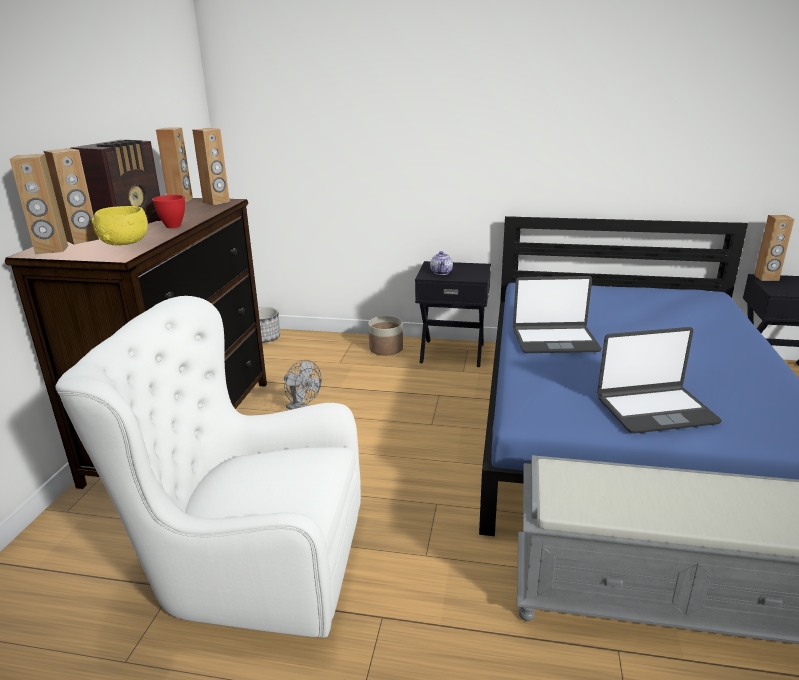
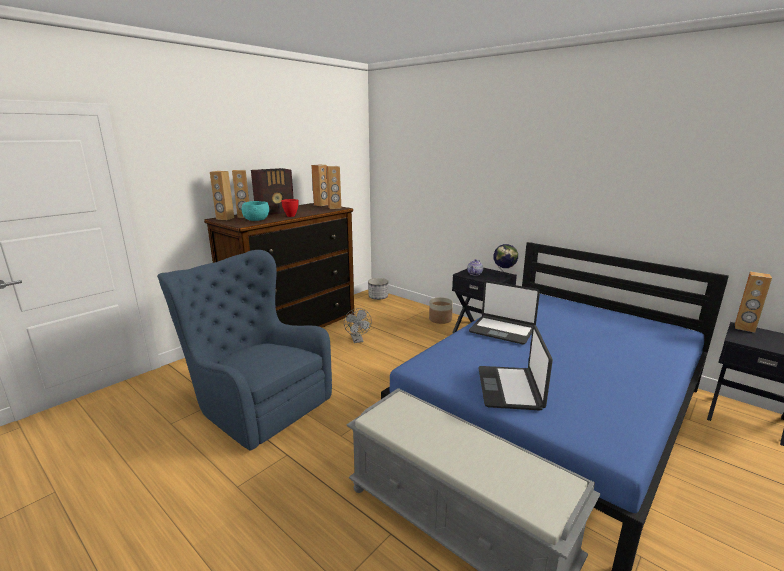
camera: 30 degrees right, 5 degrees down
white armchair [55,296,361,638] -> blue armchair [157,250,332,451]
yellow bowl [92,206,148,246] -> turquoise bowl [242,201,269,221]
laptop [597,327,722,434] -> laptop turned 75 degrees clockwise [478,325,553,411]
none -> globe [493,244,518,275]

